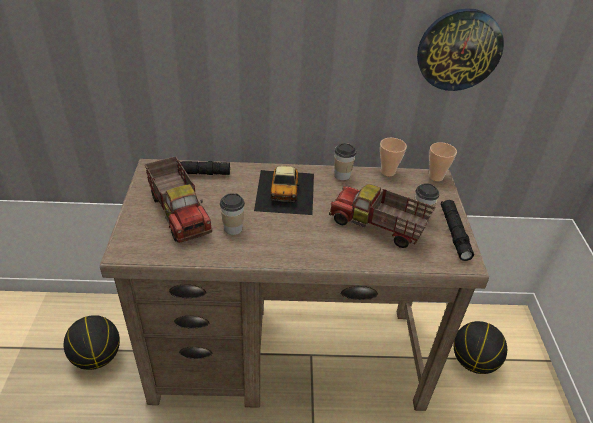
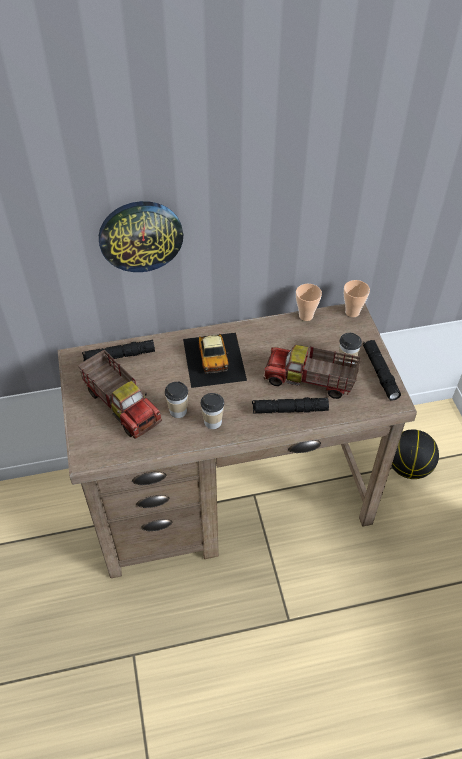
camera: 10 degrees left, 10 degrees up
basketball [64,315,120,370] -> none
cup [334,143,356,180] -> cup moved to [201,393,224,429]
wall clock [417,8,504,91] -> wall clock moved to [99,201,183,272]
none -> black flashlight [252,397,329,414]

